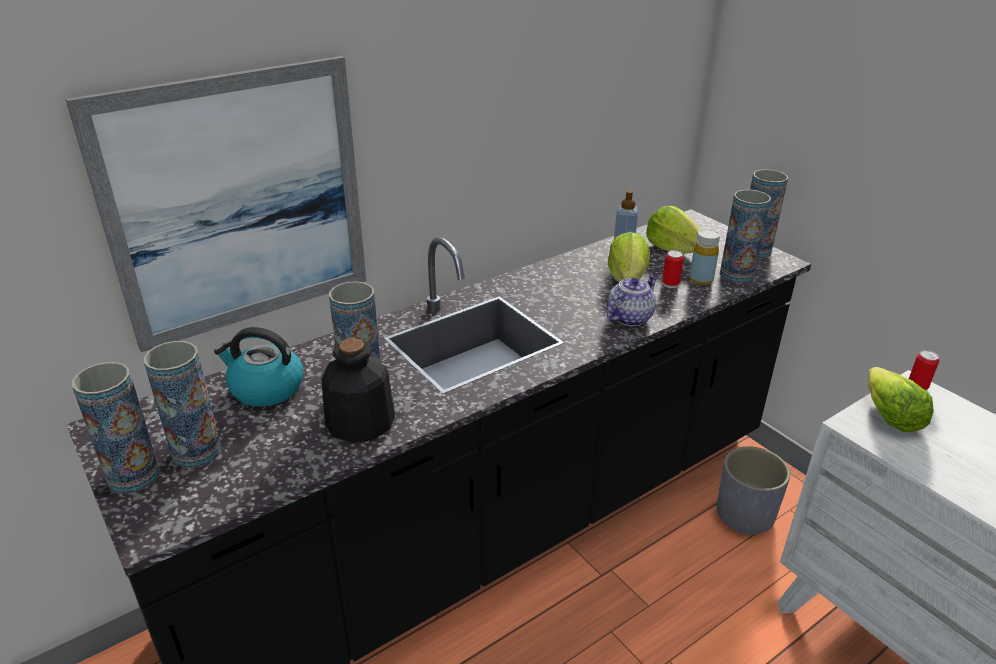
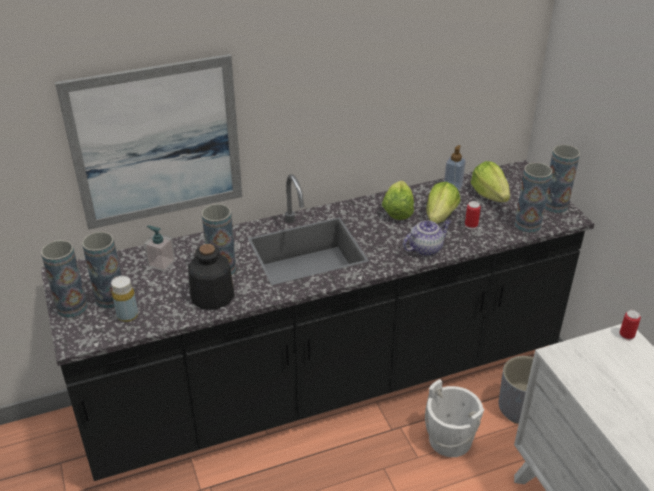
camera: 15 degrees right, 5 degrees up
kettle [214,327,303,407] -> soap dispenser [144,225,175,272]
yellow bottle [689,229,720,285] -> yellow bottle moved to [111,276,138,322]
lettuce [868,367,934,432] -> lettuce moved to [382,181,414,220]
none -> white bucket [425,379,484,457]

